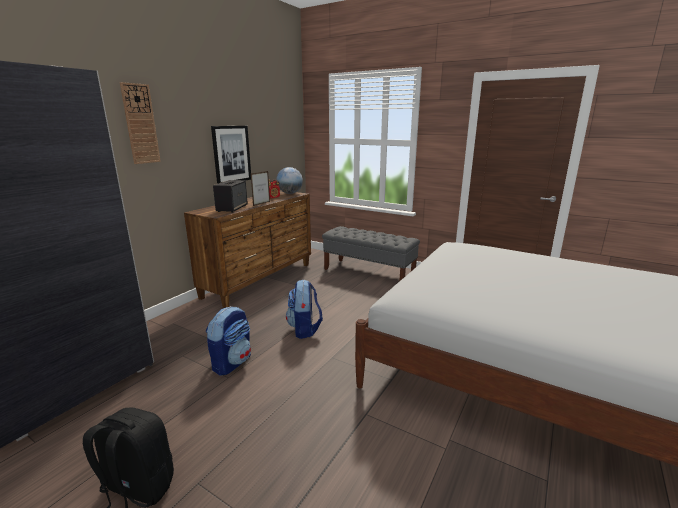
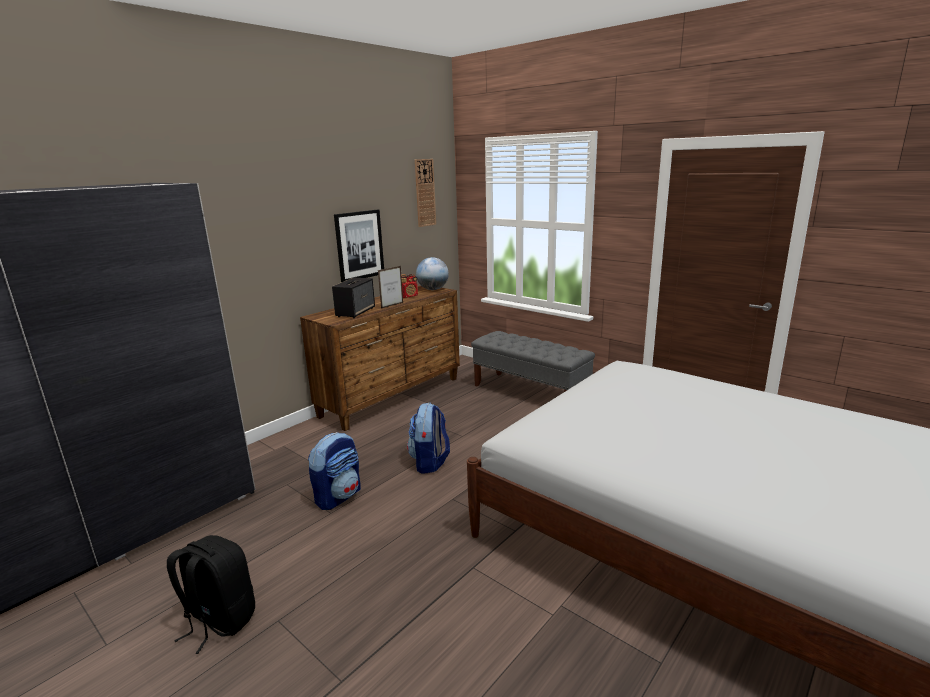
camera: 10 degrees right, 0 degrees up
wall clock [120,82,161,164] -> wall clock moved to [415,159,436,227]

